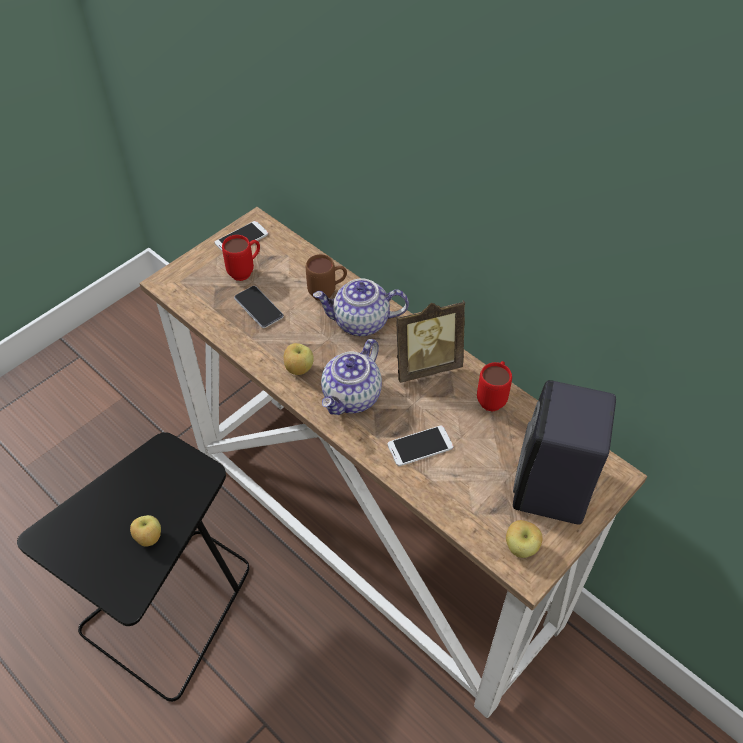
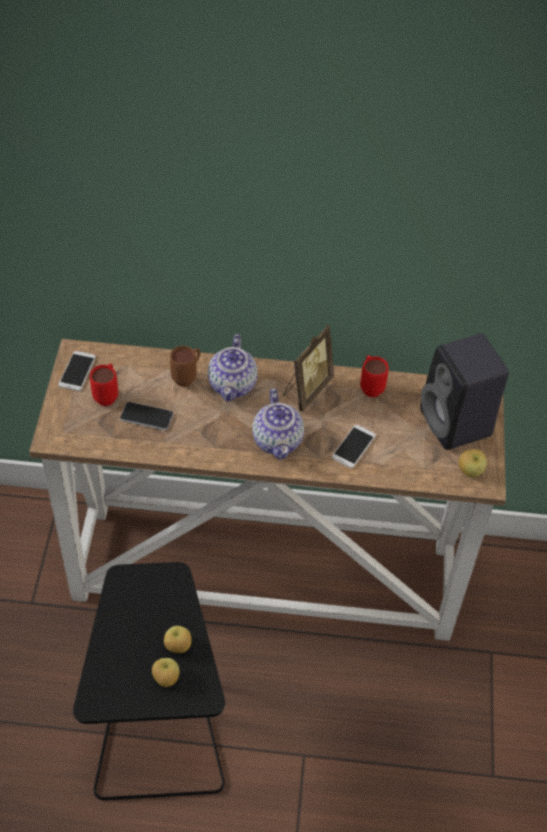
camera: 40 degrees left, 0 degrees up
apple [284,343,314,375] -> apple moved to [152,658,180,687]
teapot [313,279,409,336] -> teapot turned 45 degrees counterclockwise [208,334,258,402]

